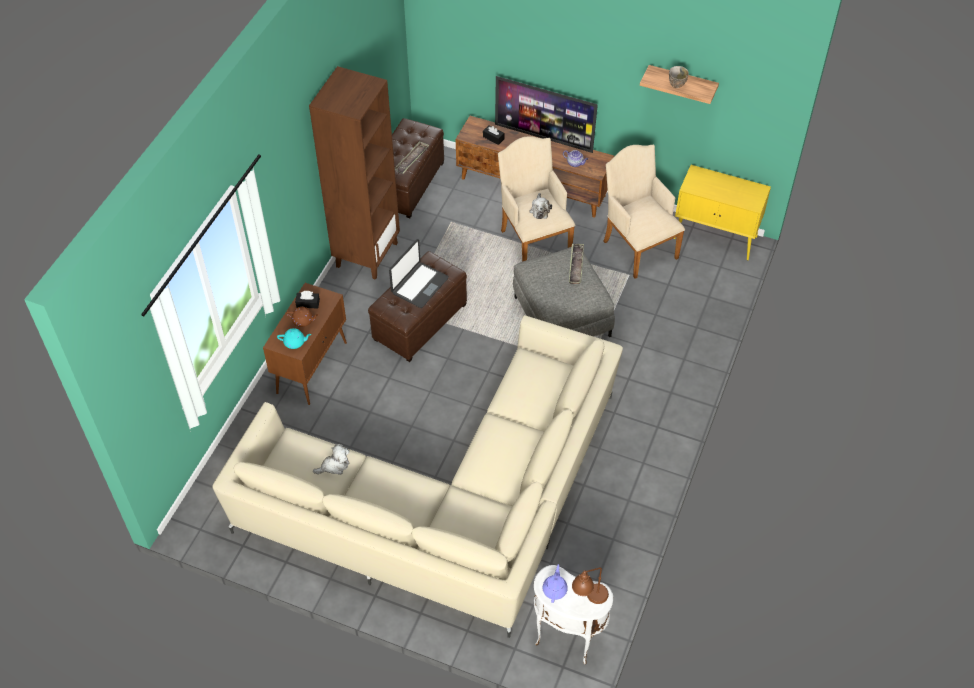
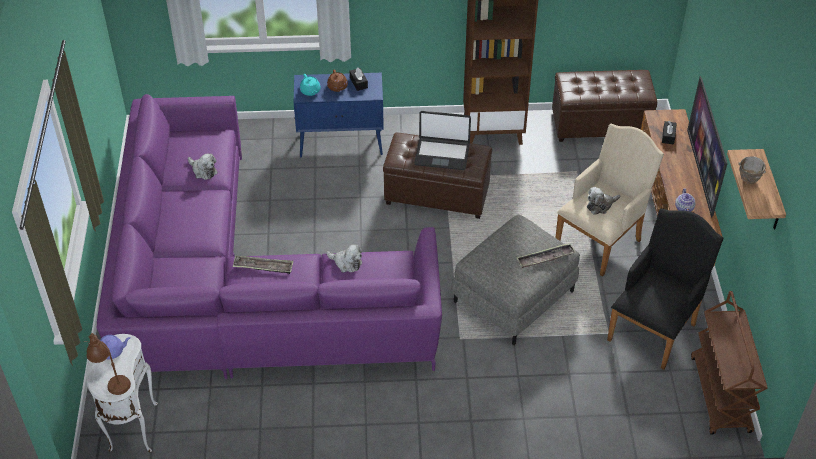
camera: 65 degrees right, 5 degrees down
beige sofa [212,315,623,638] -> purple sofa [97,94,442,379]
brown cabinet [263,283,347,405] -> blue cabinet [294,73,384,157]
tray [395,141,429,174] -> tray moved to [233,256,293,274]
beige armchair [603,144,685,279] -> black armchair [607,208,723,370]
yellow cabinet [673,165,771,260] -> brown cart [691,291,768,435]
none -> plush toy [326,244,362,273]

